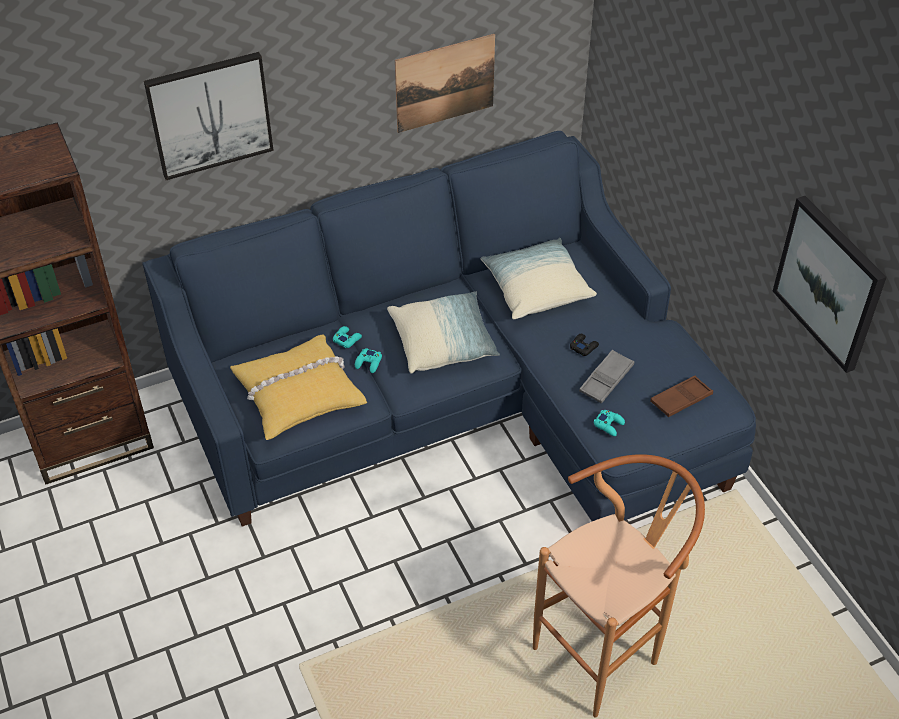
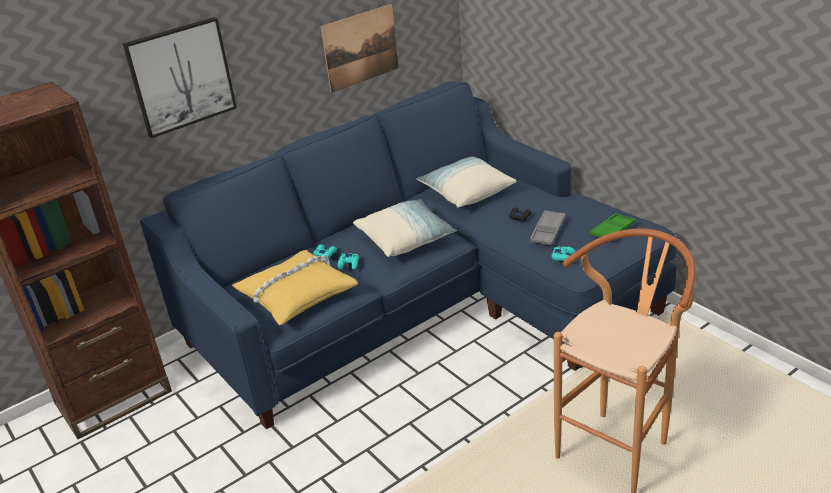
camera: 10 degrees left, 15 degrees down
brown tray [650,376,713,417] -> green tray [590,213,636,237]
picture [773,196,887,373] -> none

